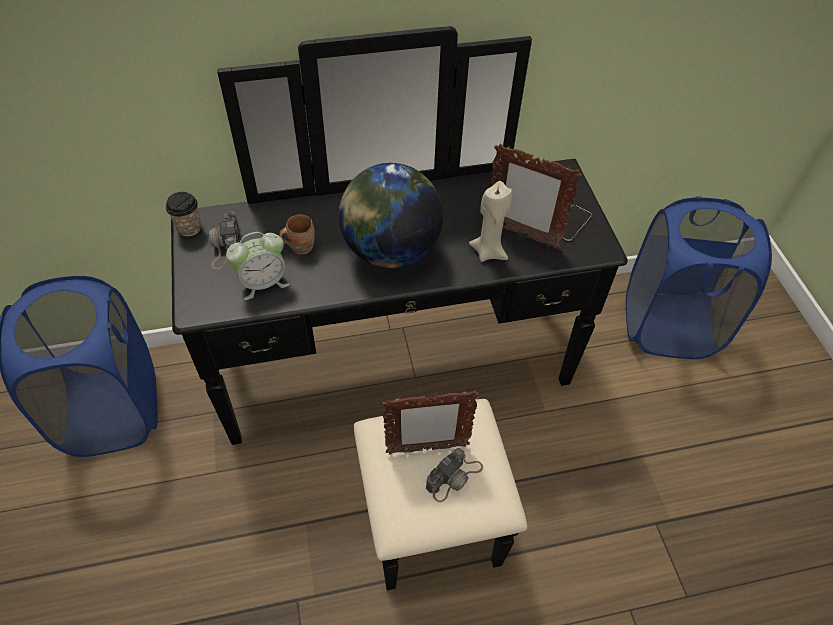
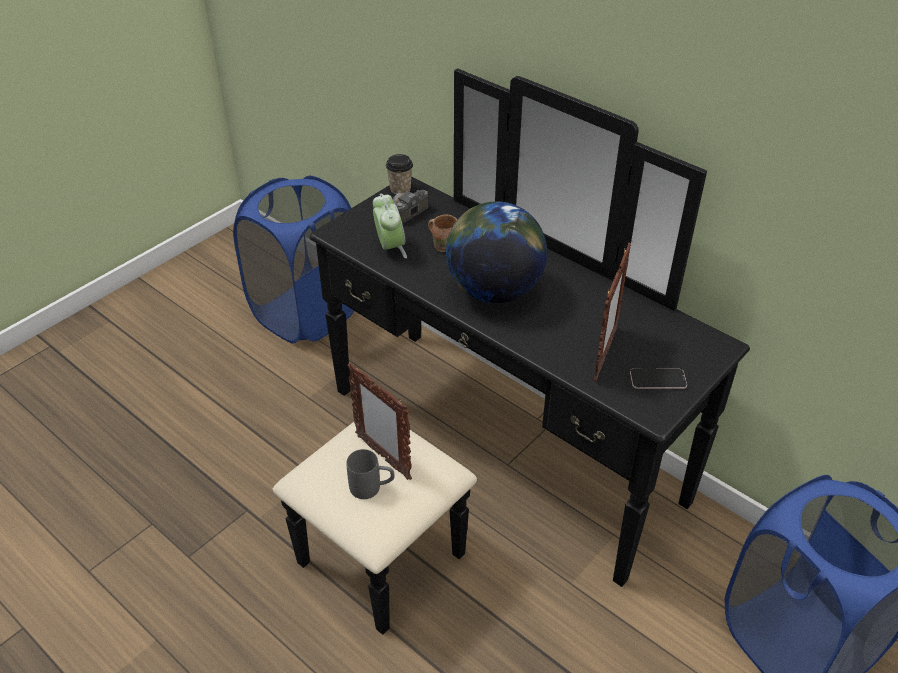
camera: 55 degrees right, 10 degrees down
alarm clock [226,232,290,300] -> alarm clock turned 135 degrees counterclockwise [373,193,407,258]
camera [426,448,483,502] -> grey mug [347,449,395,499]
beige candle [469,181,512,262] -> none
picture frame [491,143,582,249] -> picture frame turned 150 degrees counterclockwise [594,243,631,382]

